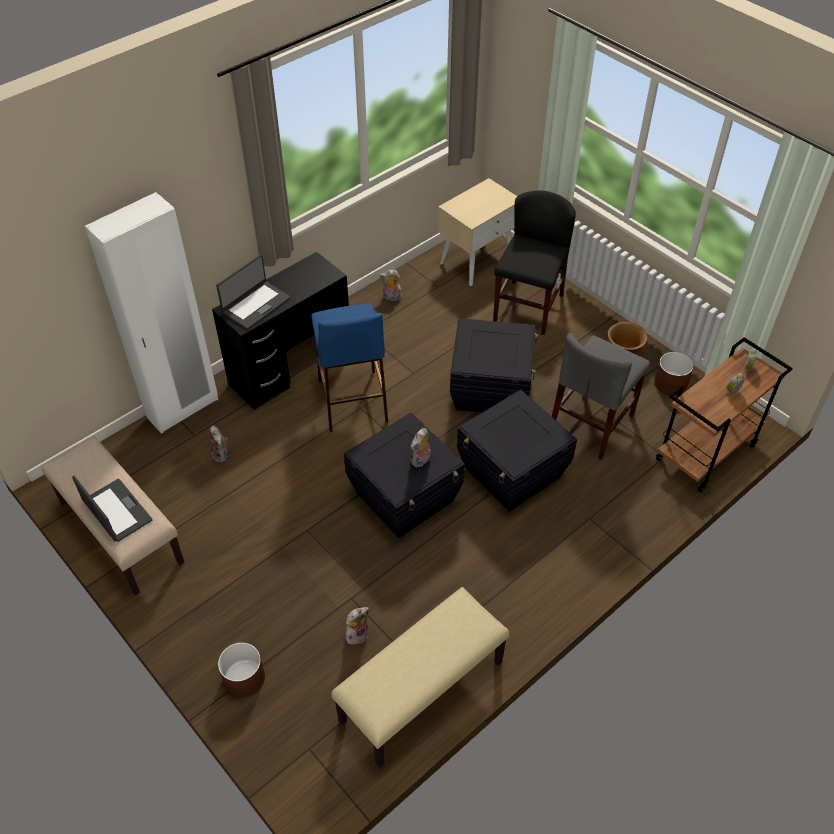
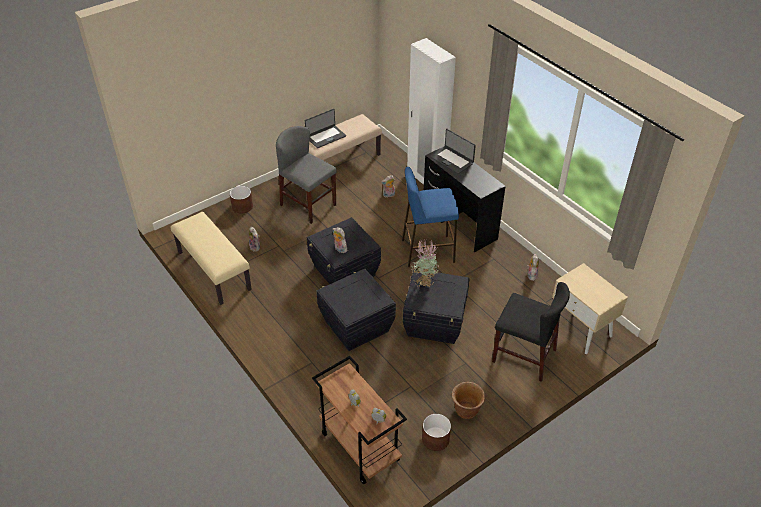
camera: 95 degrees right, 5 degrees down
grey chair [552,333,650,460] -> grey chair moved to [276,126,337,224]
none -> potted plant [411,240,440,287]

